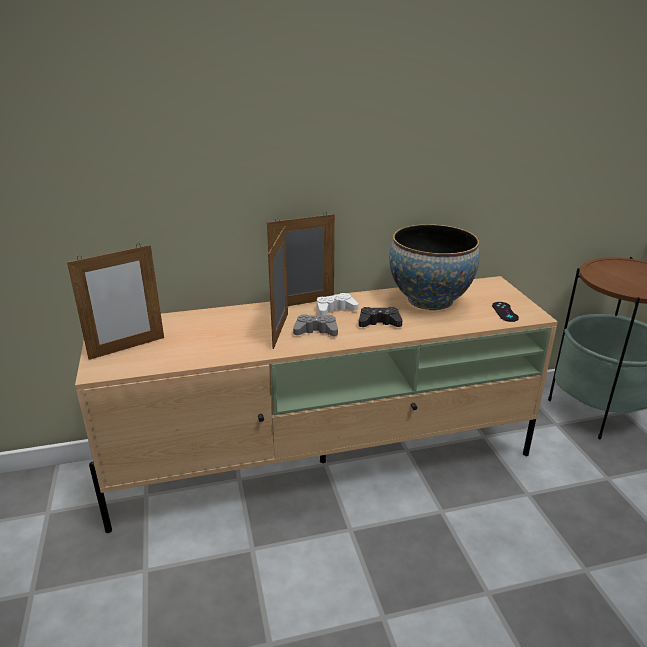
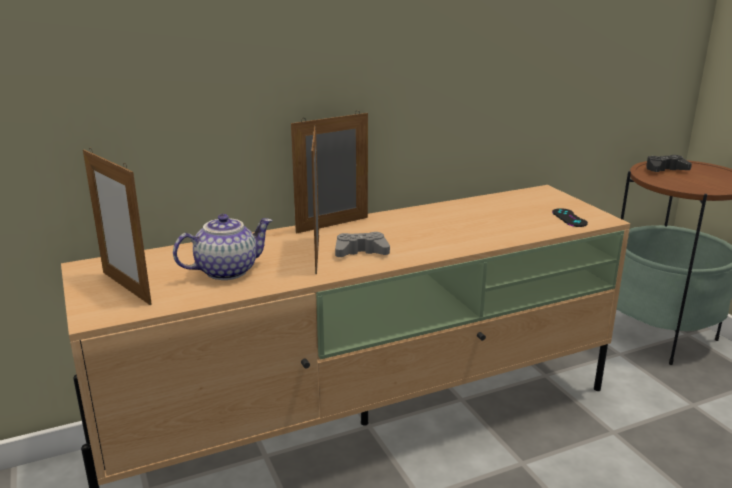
camera: 10 degrees left, 5 degrees down
picture frame [67,243,164,360] -> picture frame turned 90 degrees clockwise [83,148,152,305]
white game controller [317,293,358,316] -> none
black game controller [359,307,402,327] -> black game controller moved to [646,155,692,172]
bowl [389,224,480,310] -> none
none -> teapot [173,214,273,280]

